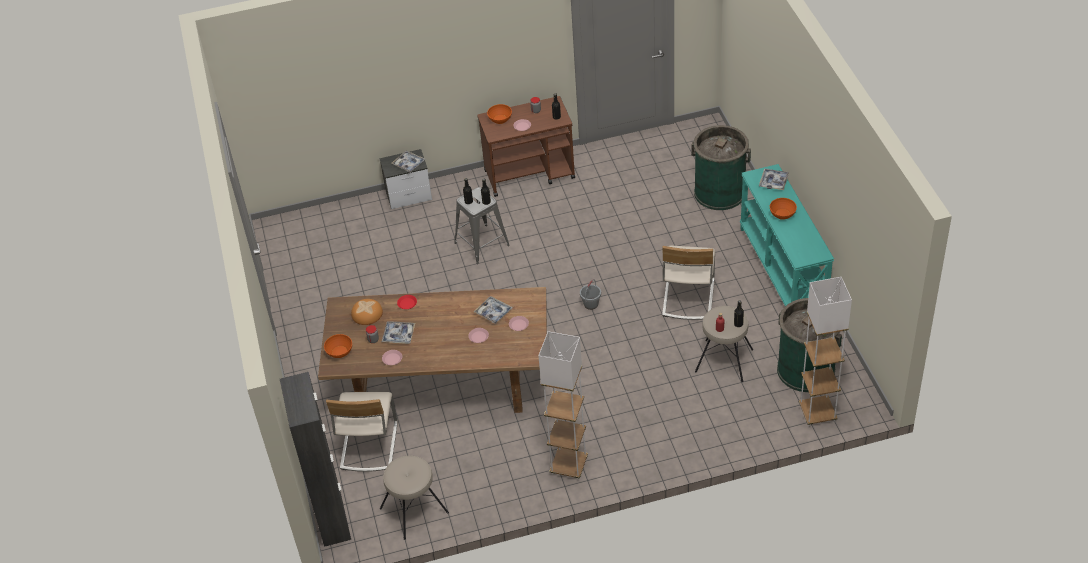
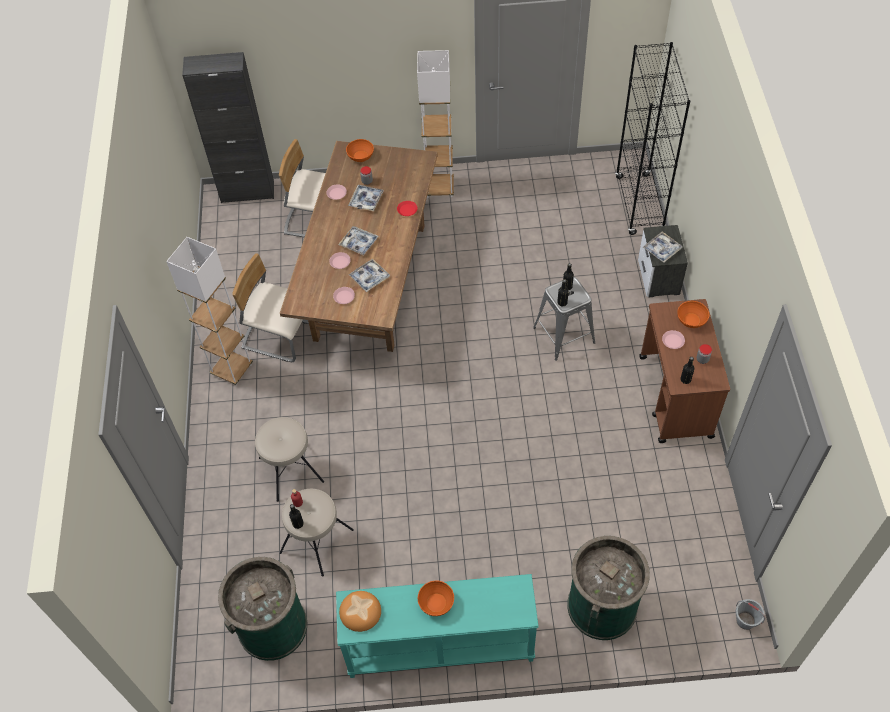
camera: 100 degrees right, 10 degrees up
bread [351,299,383,325] -> bread moved to [339,591,381,632]
beige stool [380,456,449,540] -> beige stool moved to [255,417,324,502]
grey bucket [580,279,601,310] -> grey bucket moved to [735,599,765,630]
beige chair [662,246,716,320] -> beige chair moved to [232,253,309,362]
tray [759,168,789,190] -> tray moved to [338,226,379,256]
white floor lamp [799,277,852,426] -> white floor lamp moved to [417,50,454,198]
none -> black bookcase [615,42,690,235]

